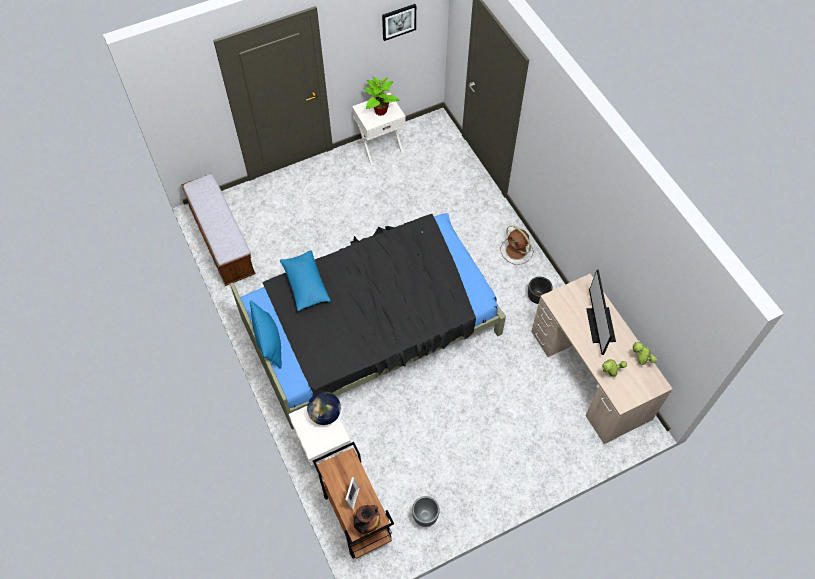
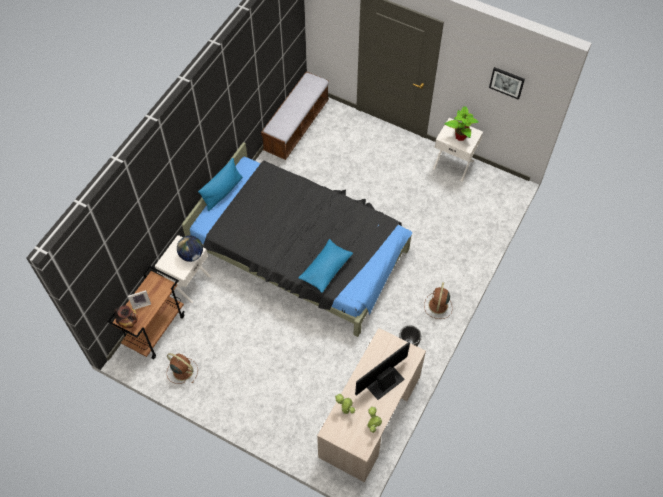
camera: 55 degrees right, 0 degrees up
blue pillow [280,250,331,311] -> blue pillow moved to [298,239,353,293]
grey planter [412,496,440,527] -> brown fan [167,353,198,384]

